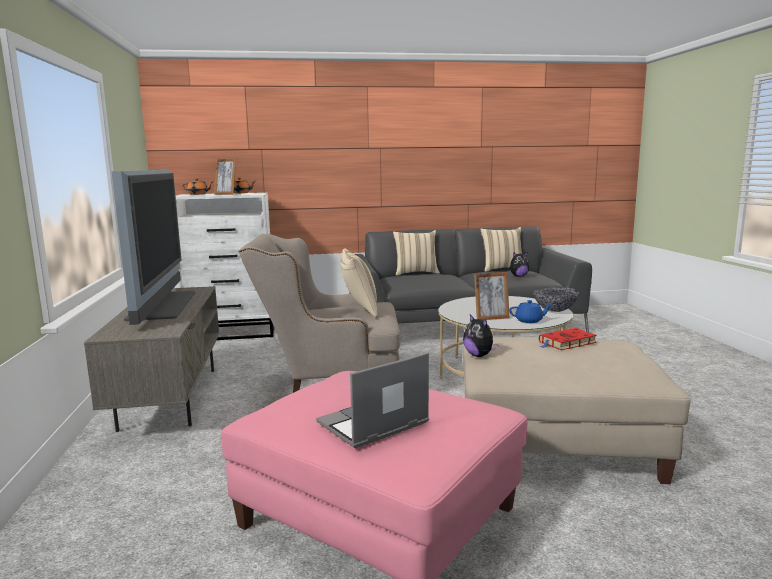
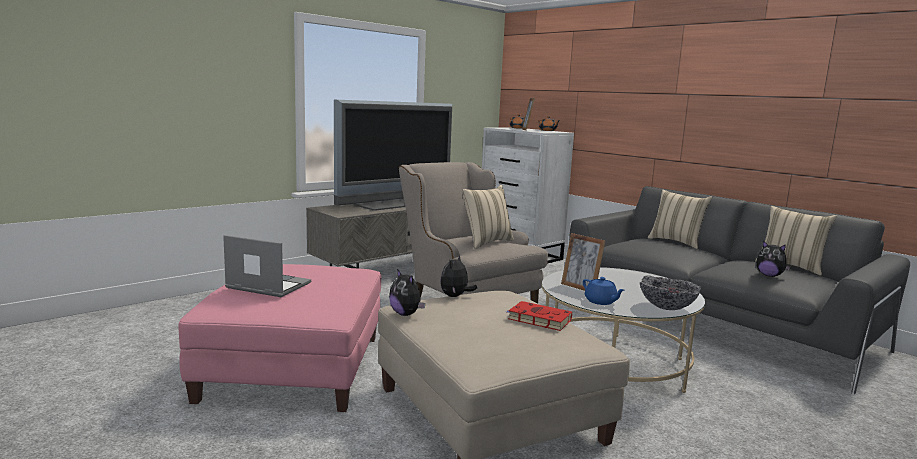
camera: 55 degrees right, 0 degrees up
none -> plush toy [389,269,425,316]

